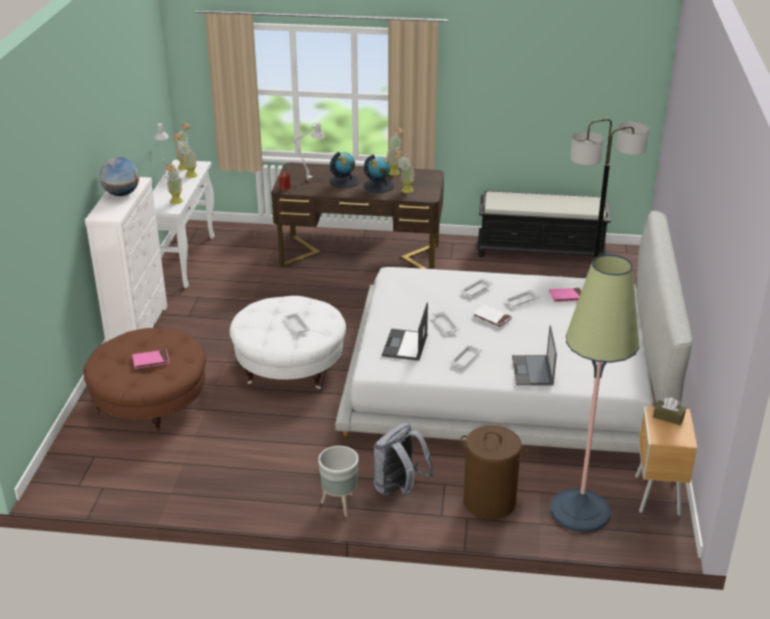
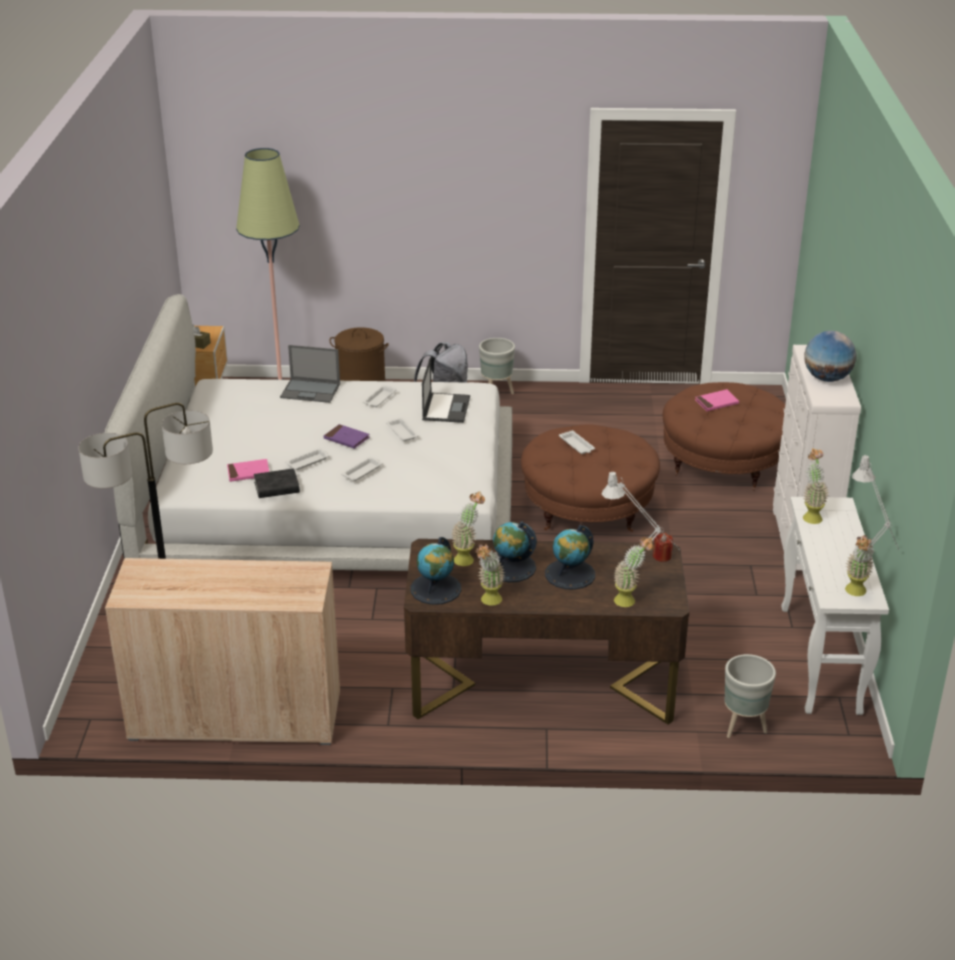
camera: 175 degrees right, 0 degrees up
potted plant [173,133,198,178] -> potted plant moved to [613,537,654,607]
white ottoman [230,296,346,389] -> brown ottoman [521,424,660,532]
white book [473,305,512,328] -> purple book [324,424,370,449]
black bench [477,190,611,257] -> beige cabinet [105,558,340,745]
laptop [512,325,557,386] -> laptop turned 105 degrees clockwise [280,345,340,403]
none -> black book [254,468,300,498]
none -> globe [410,537,461,605]
none -> grey planter [724,654,776,738]

